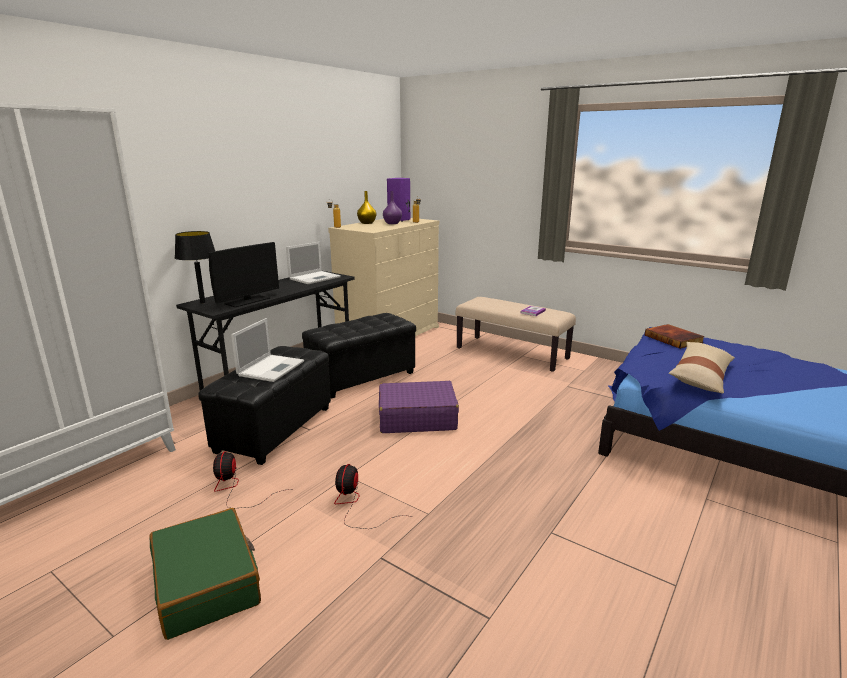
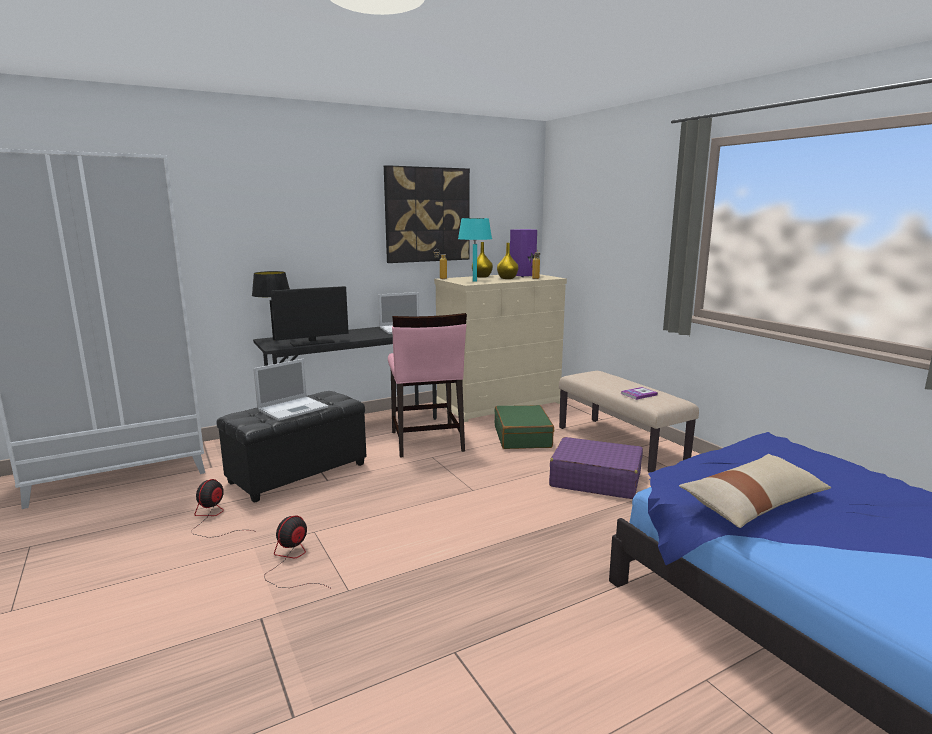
camera: 25 degrees right, 5 degrees down
green suitcase [149,508,261,640] -> green suitcase moved to [494,405,554,449]
black ottoman [302,313,416,398] -> pink chair [388,313,467,458]
purple suitcase [379,381,459,433] -> purple suitcase moved to [549,437,643,499]
purple vase [383,191,402,224] -> yellow vase [497,243,518,279]
book [645,324,705,349] -> none
none -> picture [384,165,470,263]
none -> turquoise table lamp [458,218,492,282]

